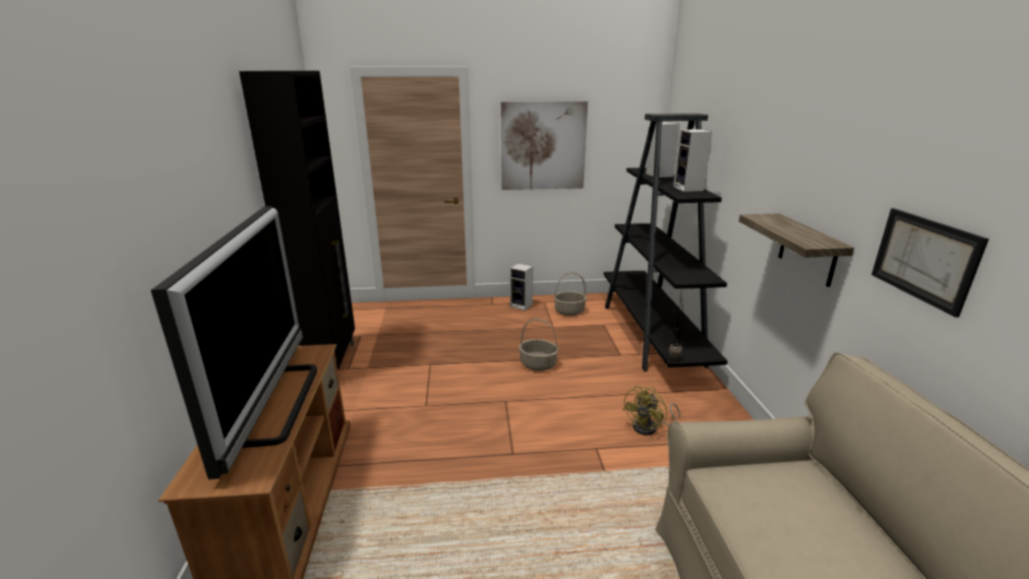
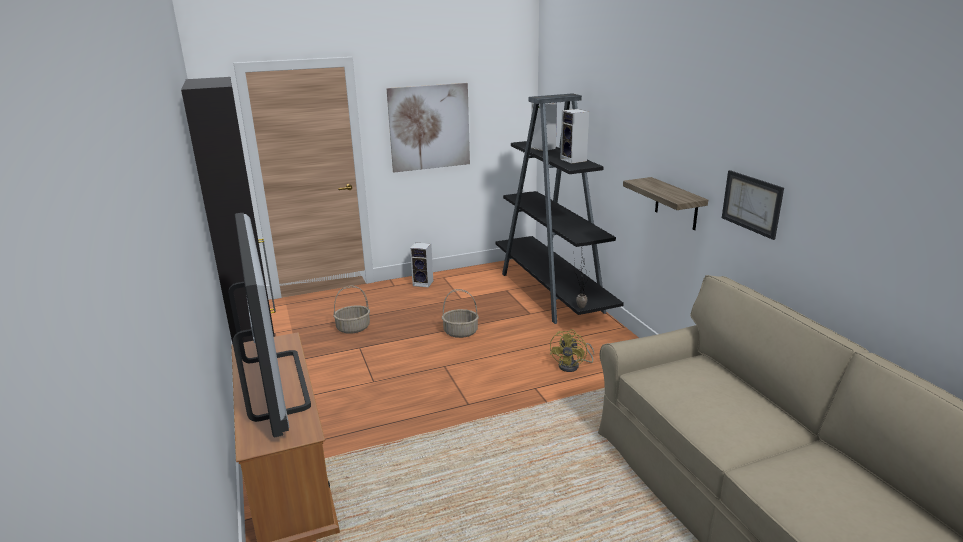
camera: 15 degrees left, 0 degrees up
basket [554,272,587,316] -> basket moved to [333,286,370,334]

